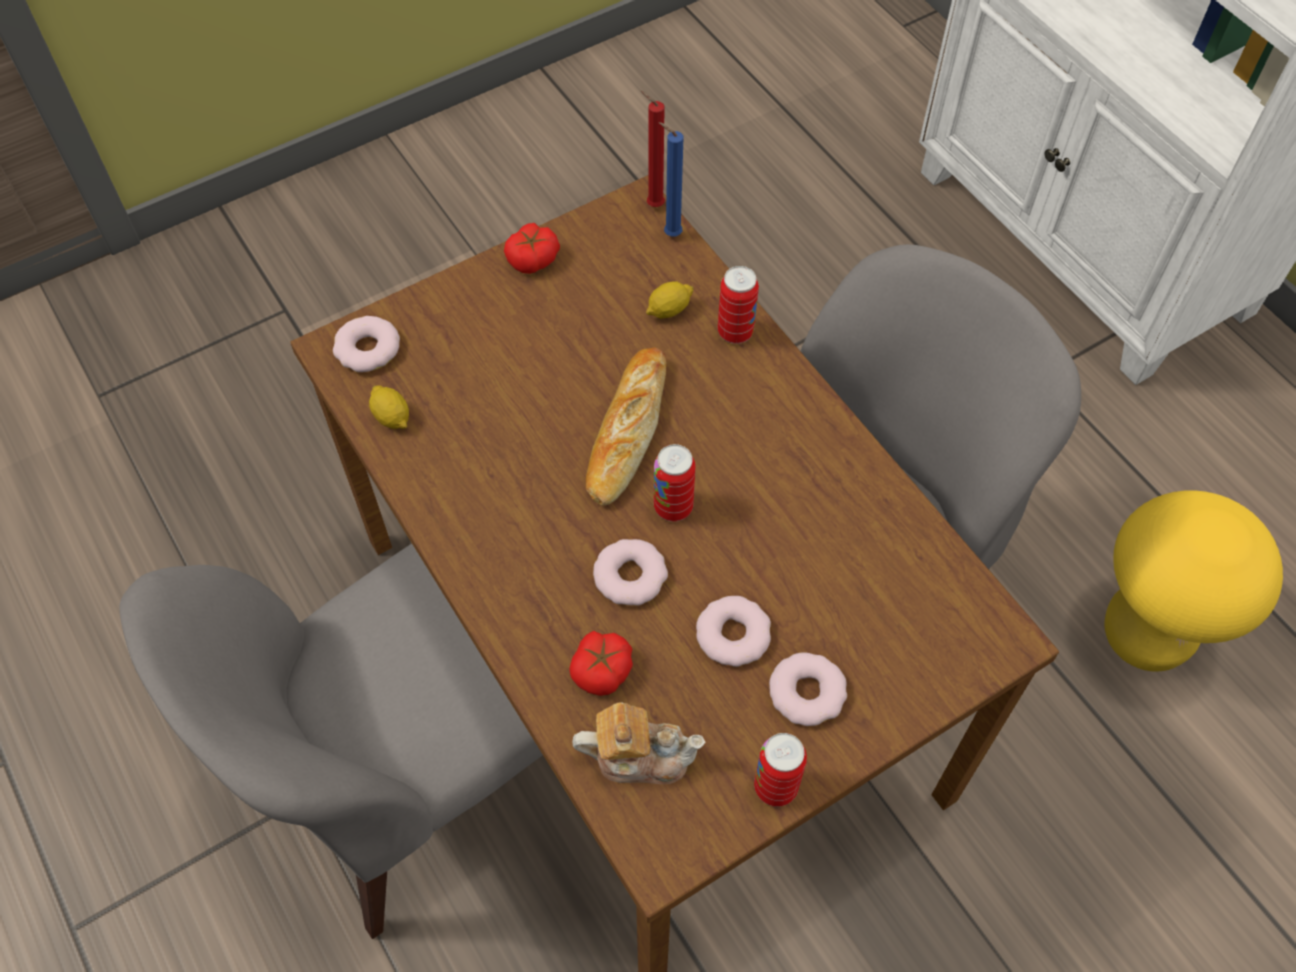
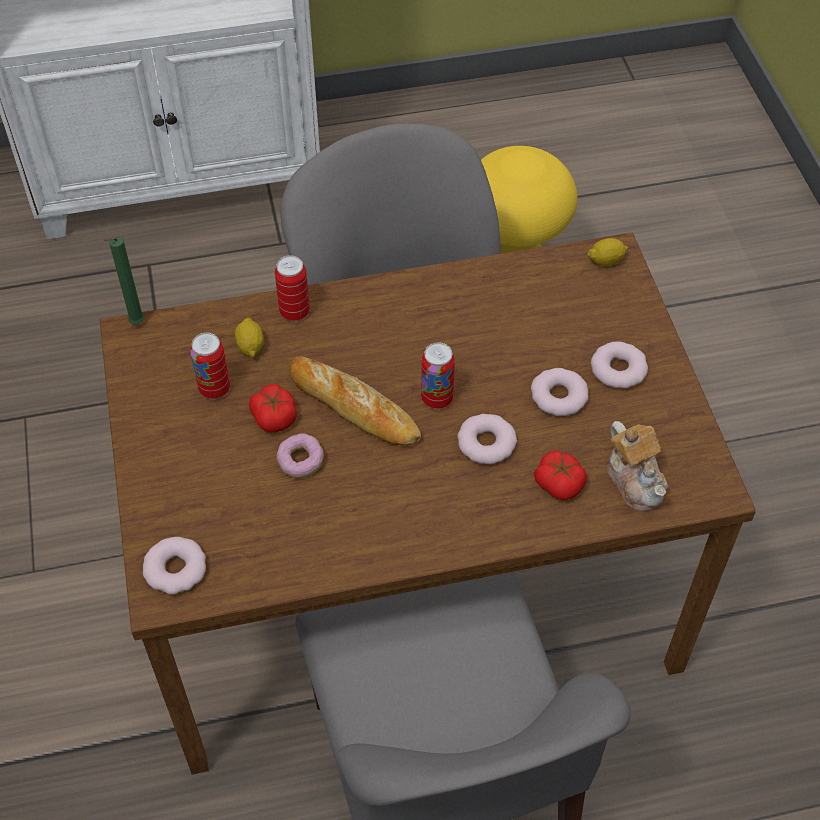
camera: 70 degrees left, 5 degrees down
lemon [369,385,409,429] -> lemon moved to [587,238,628,266]
tomato [504,223,560,274] -> tomato moved to [249,384,297,432]
teapot [572,702,706,784] -> teapot turned 135 degrees clockwise [607,421,668,511]
red candle [641,91,665,207] -> green candle [103,237,145,325]
blue candle [659,122,683,236] -> none
can [754,733,807,807] -> can moved to [190,333,230,399]
none -> donut [277,433,324,478]

